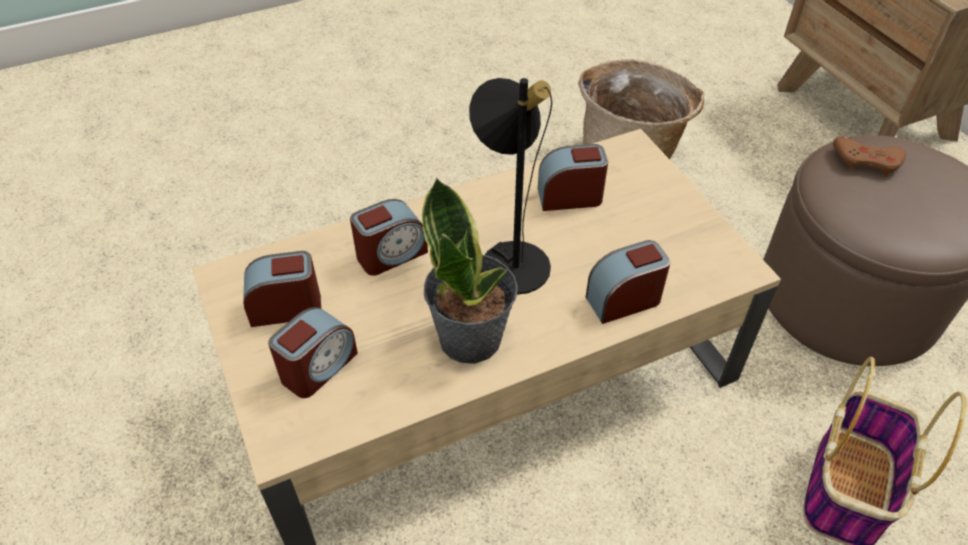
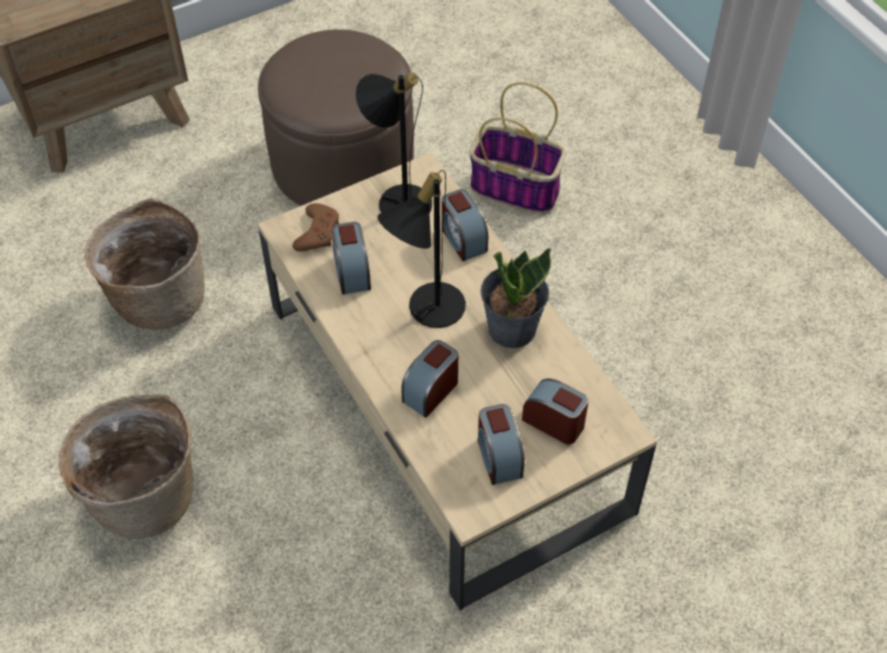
camera: 95 degrees left, 5 degrees up
alarm clock [350,199,428,276] -> alarm clock turned 105 degrees counterclockwise [401,340,458,418]
brown game controller [833,137,906,177] -> brown game controller moved to [292,203,339,252]
none -> basket [59,394,193,539]
none -> black table lamp [355,72,432,214]

